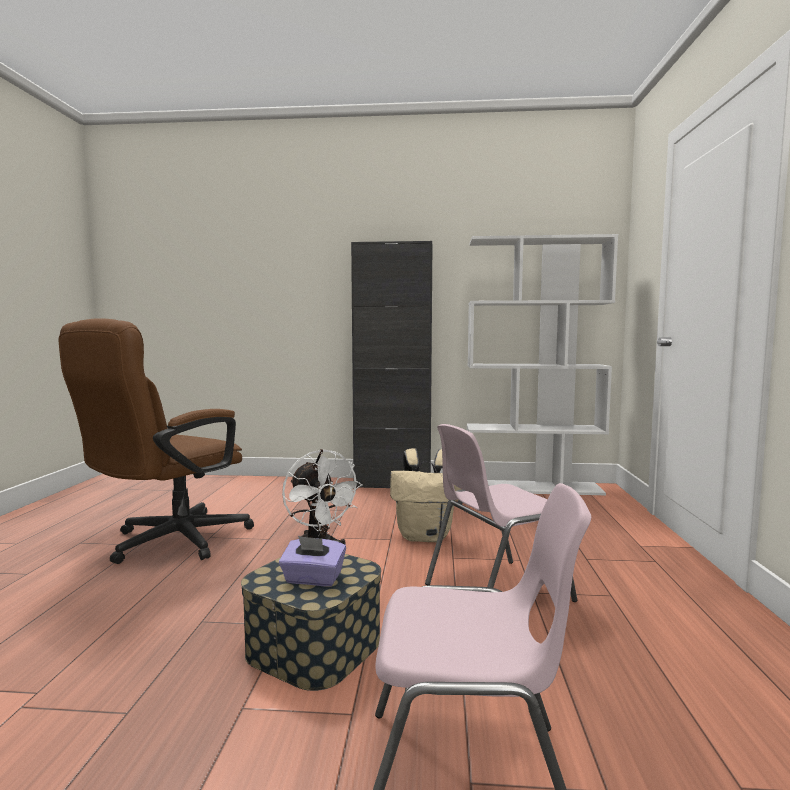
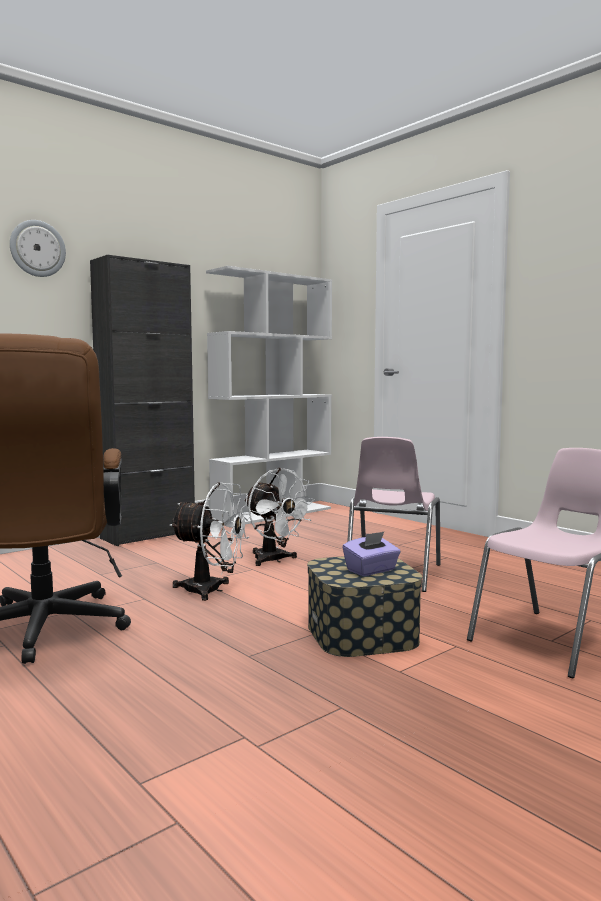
camera: 45 degrees left, 0 degrees up
beige backpack [390,448,461,542] -> white fan [244,468,315,566]
none -> wall clock [10,220,66,277]

